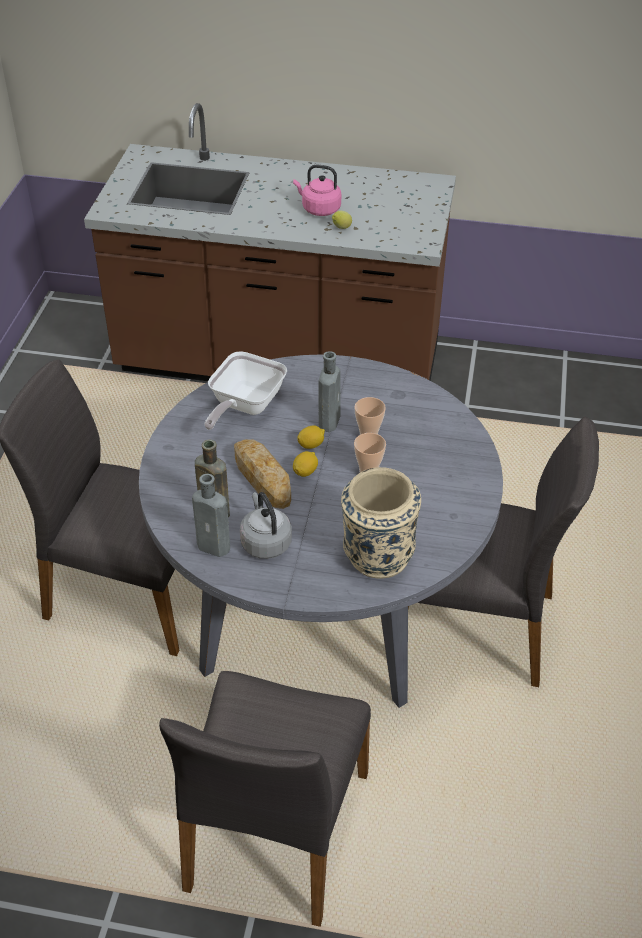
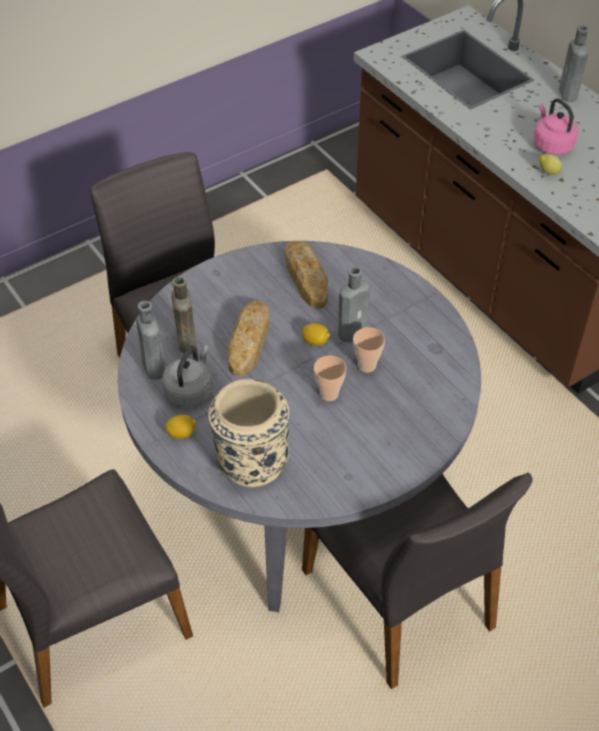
camera: 45 degrees right, 5 degrees up
frying pan [204,351,287,430] -> bread [285,241,328,309]
lemon [293,451,318,477] -> lemon moved to [165,414,196,439]
none -> grey bottle [559,25,589,102]

